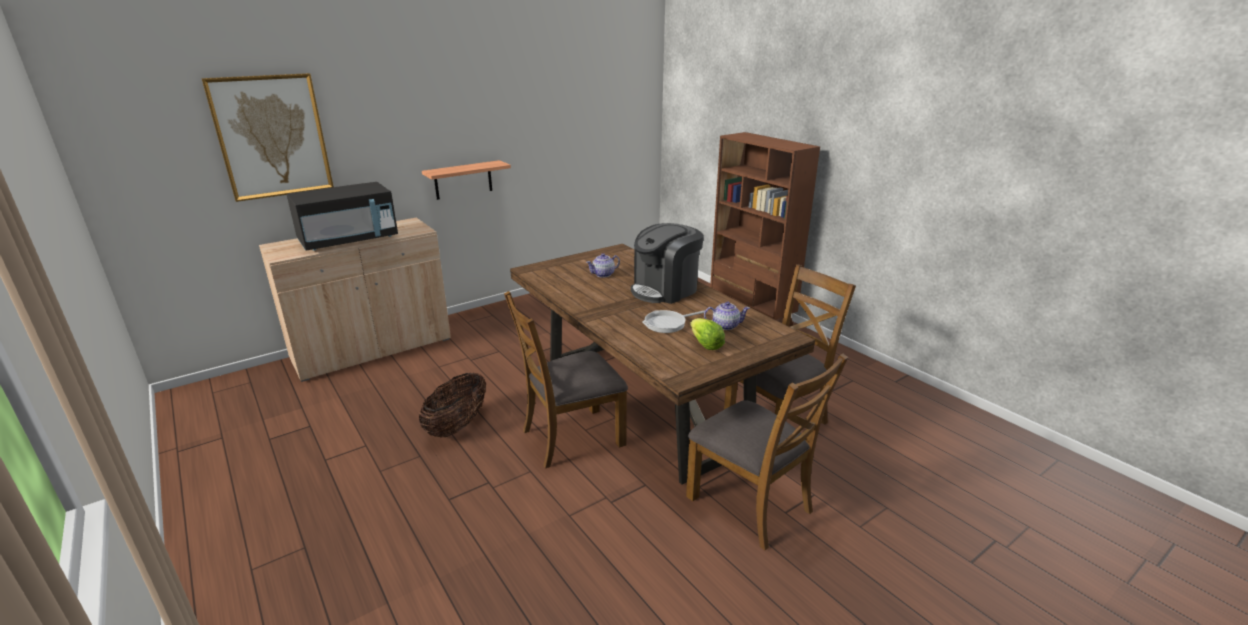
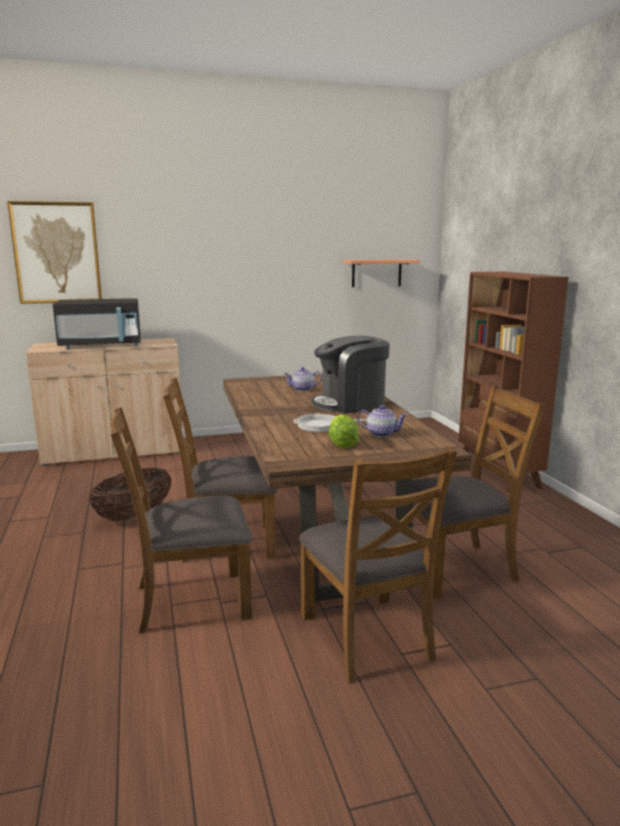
camera: 20 degrees right, 10 degrees down
shelf [422,160,511,200] -> shelf moved to [343,259,420,287]
none -> brown chair [110,407,253,633]

